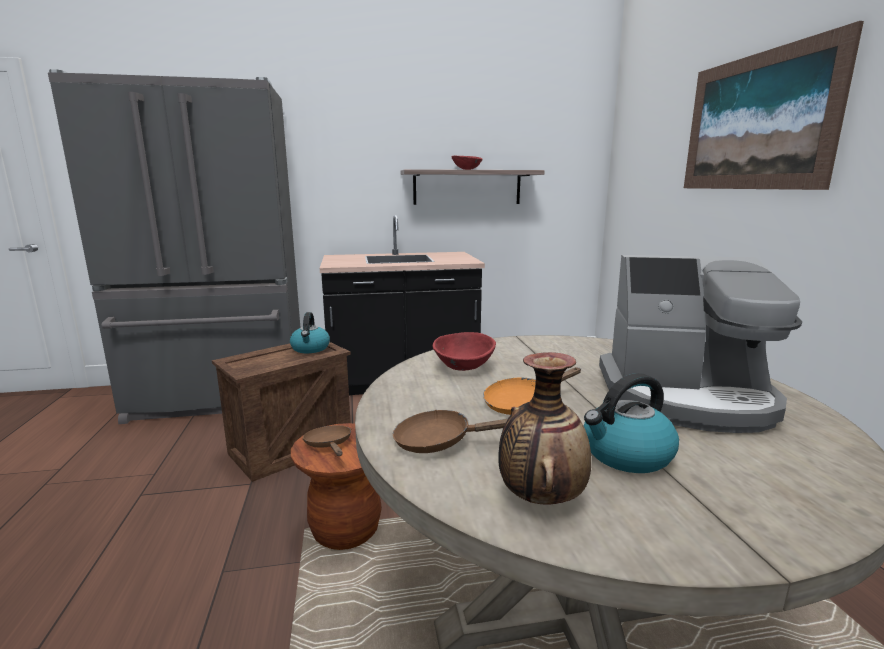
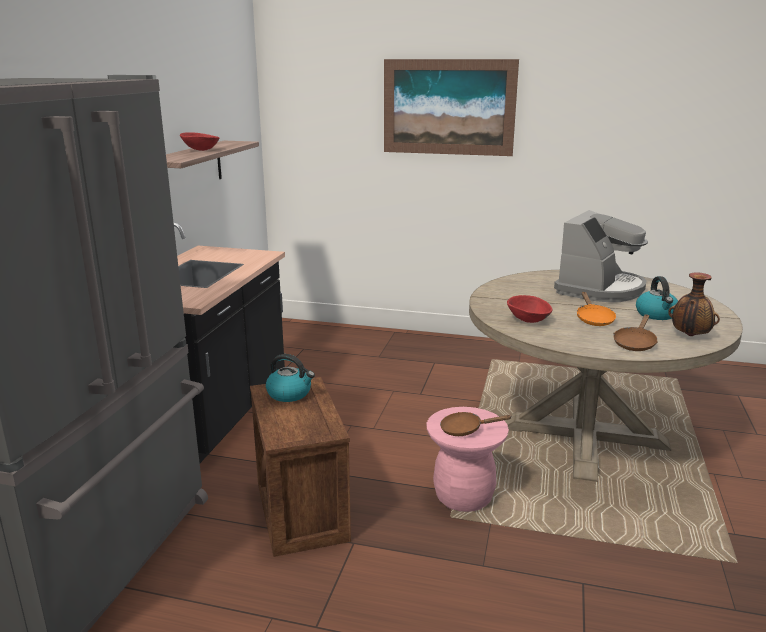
camera: 65 degrees left, 5 degrees up
brown stool [291,423,382,550] -> pink stool [426,407,509,512]

